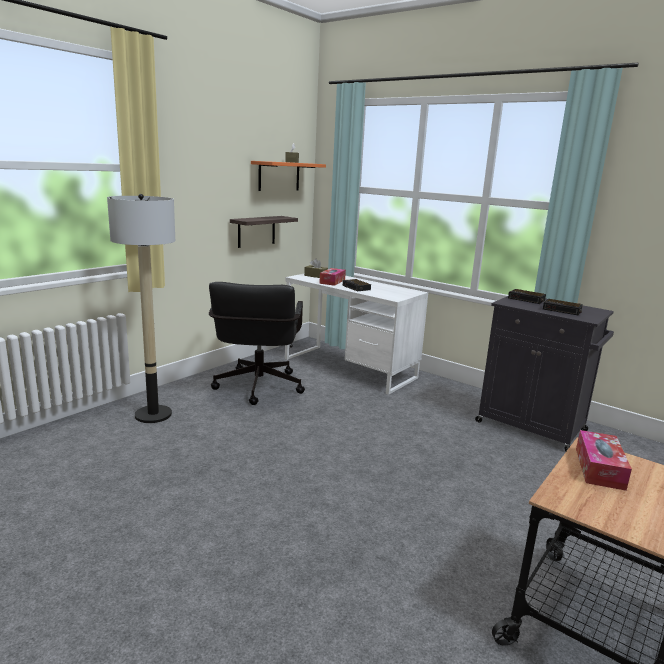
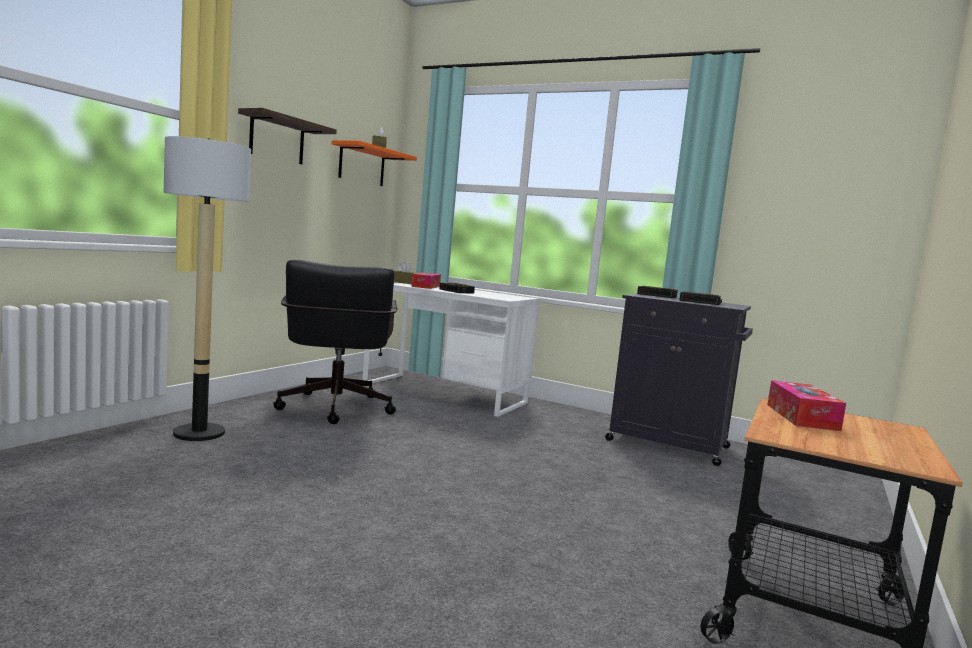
camera: 10 degrees left, 10 degrees down
shelf [230,216,298,248] -> shelf moved to [238,108,337,164]

